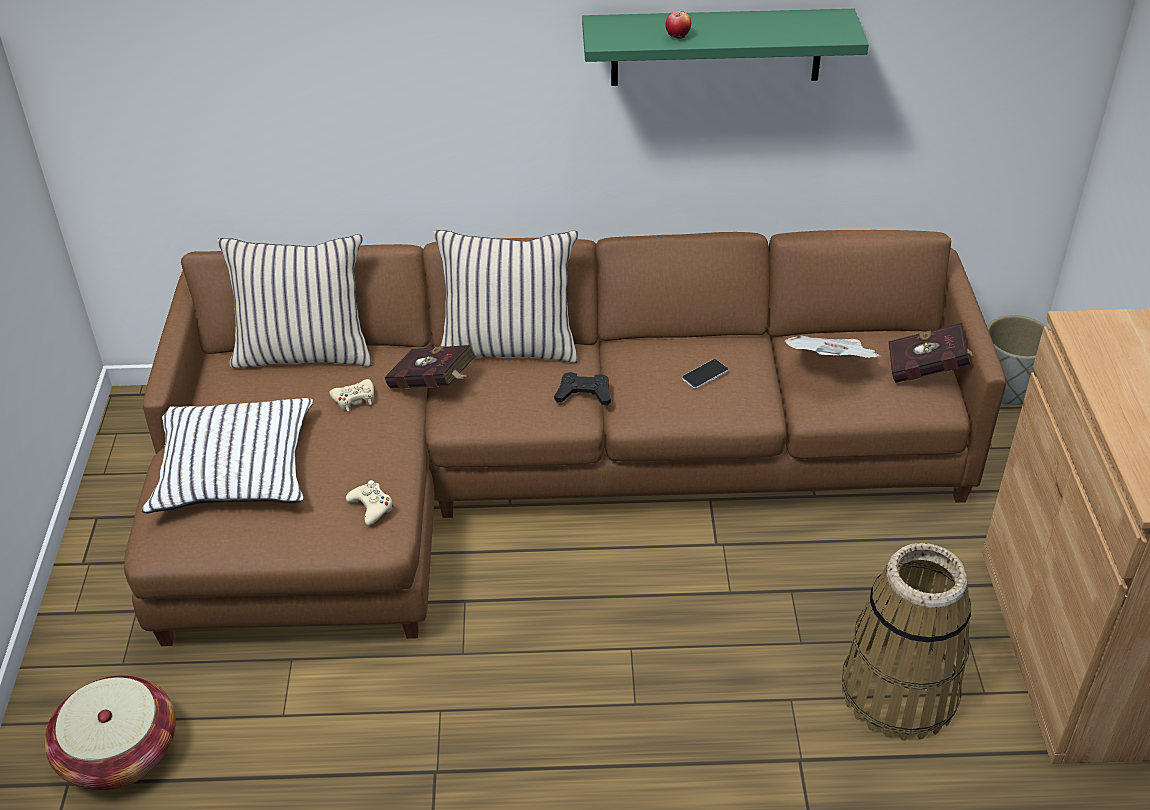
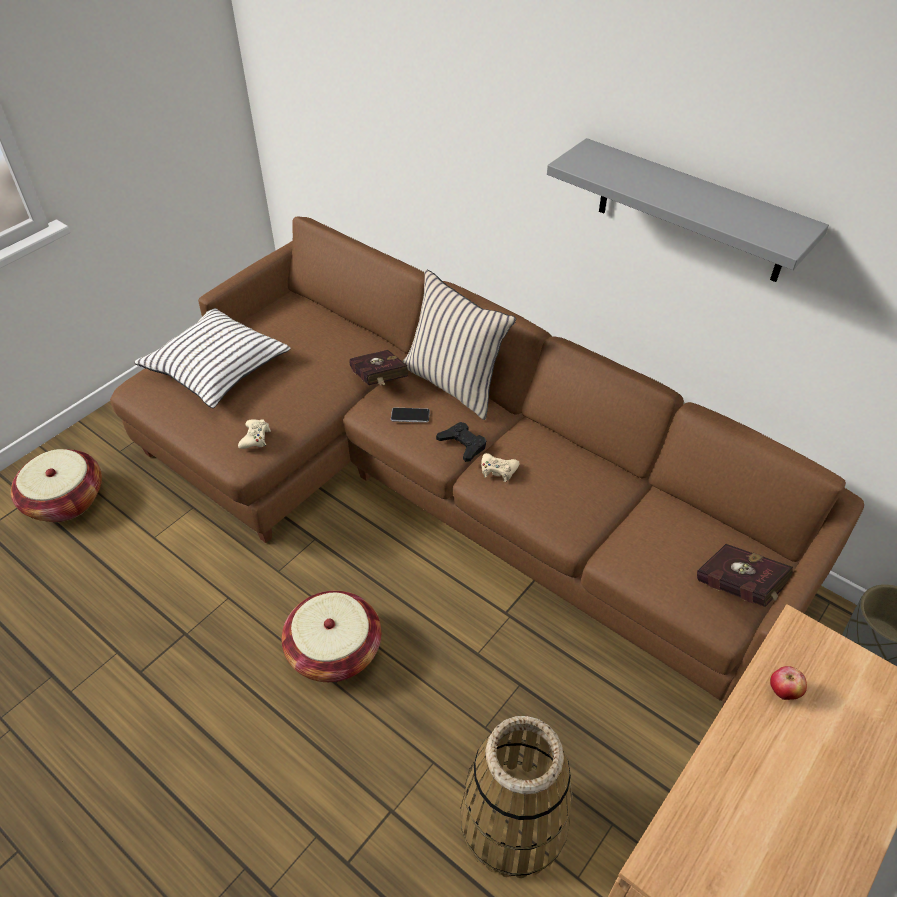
camera: 40 degrees right, 5 degrees up
beige pillow [217,234,372,368] -> none
beige game controller [329,379,374,412] -> beige game controller moved to [481,453,520,482]
green shelf [582,9,869,86] -> grey shelf [547,138,829,282]
apple [665,11,691,39] -> apple moved to [770,666,807,700]
phone [682,359,729,389] -> phone moved to [391,407,430,423]
newspaper [785,335,880,358] -> none
none -> basket [282,590,381,682]

